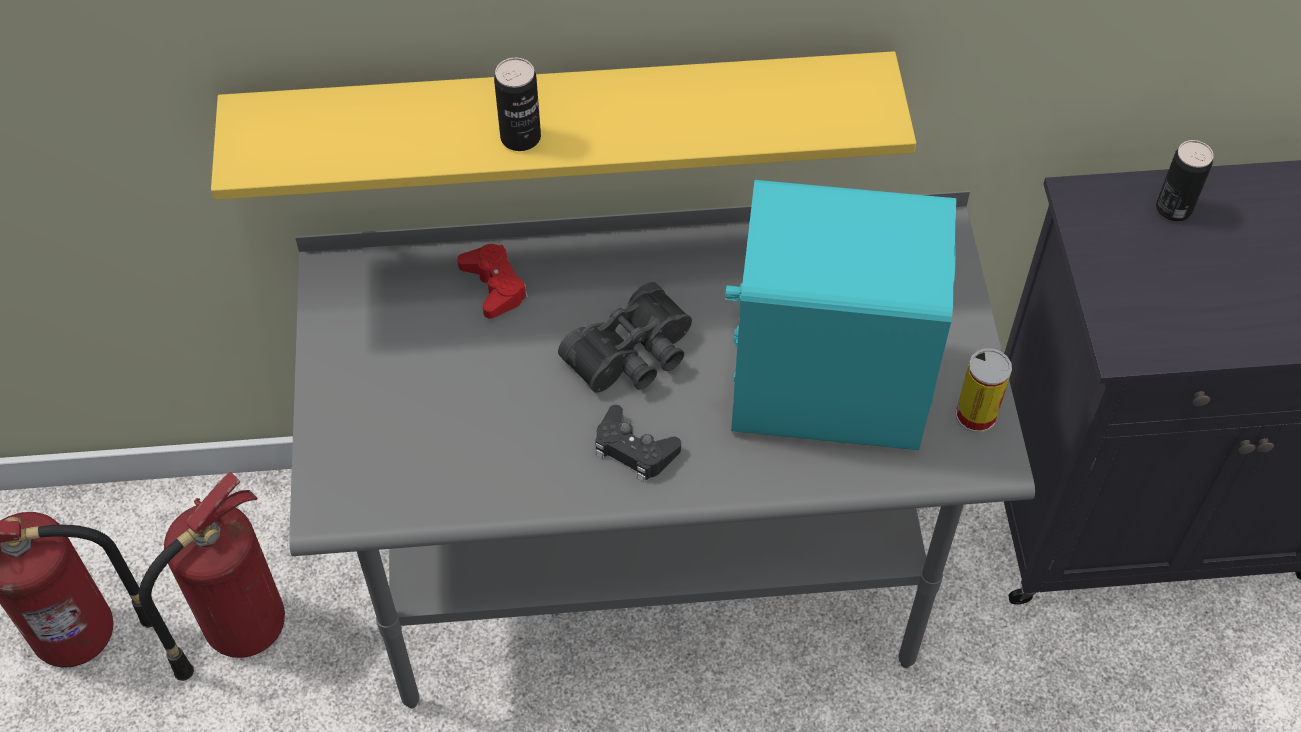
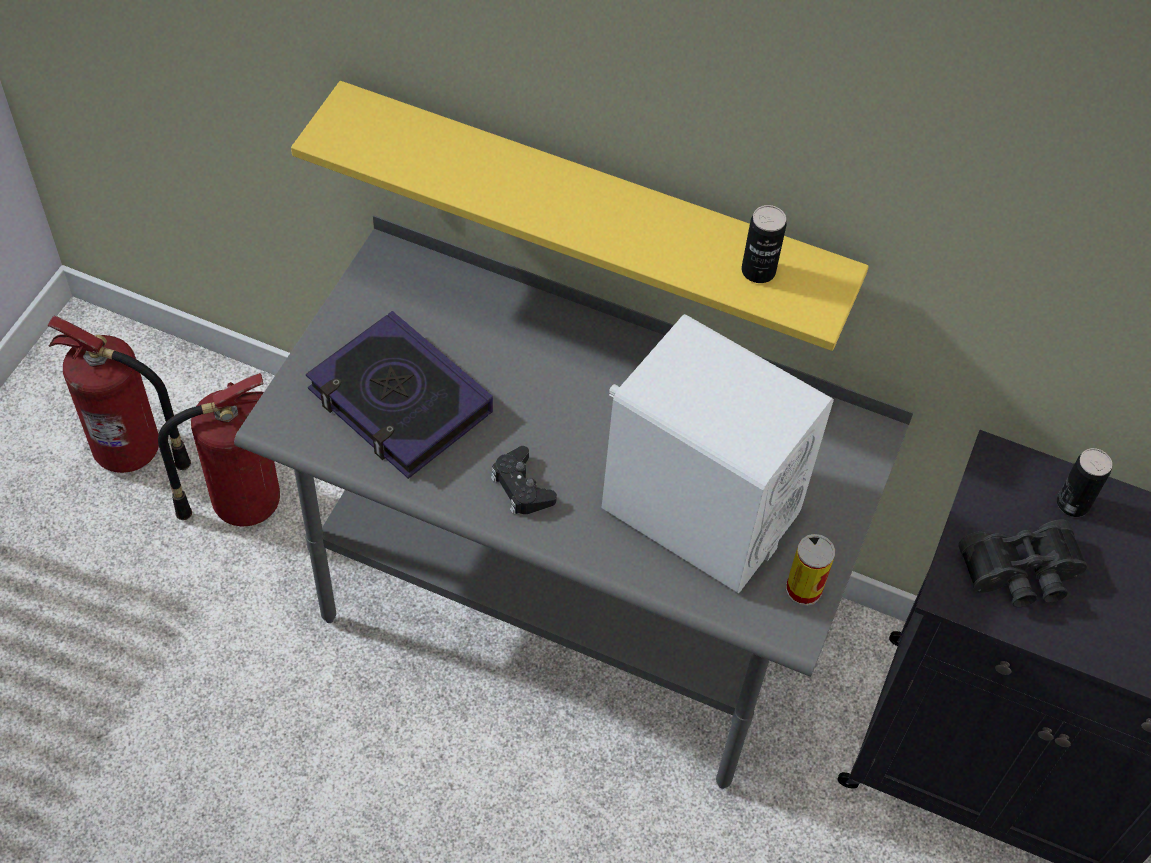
camera: 25 degrees right, 0 degrees up
red game controller [457,244,528,319] -> none
can [494,58,541,151] -> can moved to [742,205,786,283]
black binoculars [558,282,692,393] -> black binoculars moved to [958,519,1088,607]
turquoise speaker [725,180,956,450] -> white speaker [602,314,834,593]
none -> book [306,311,493,479]

